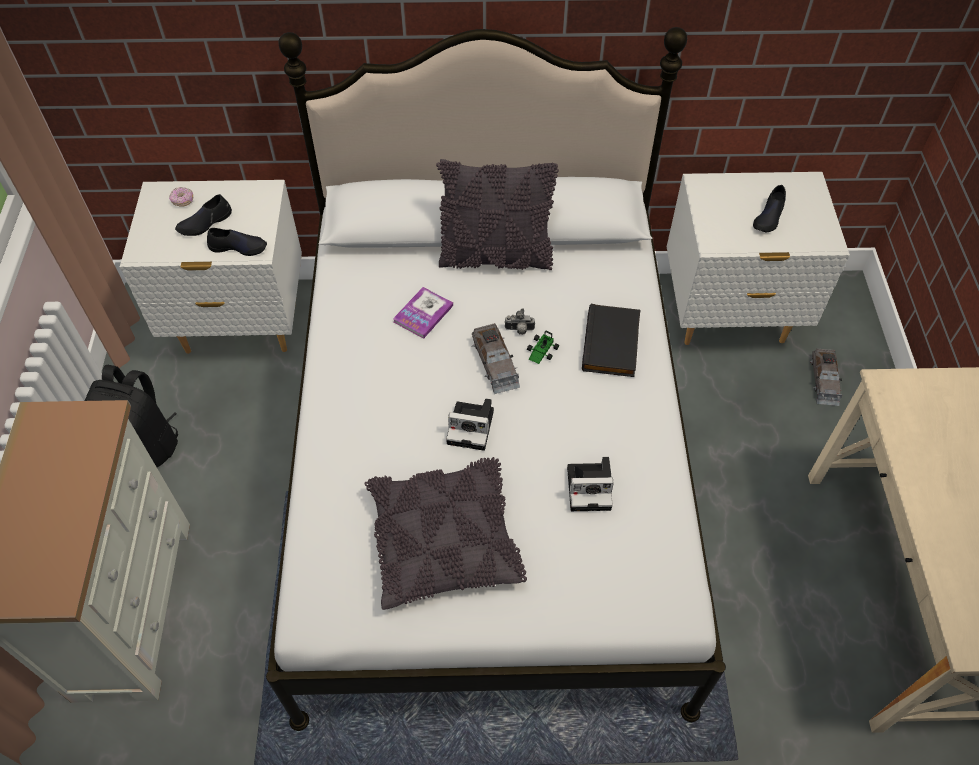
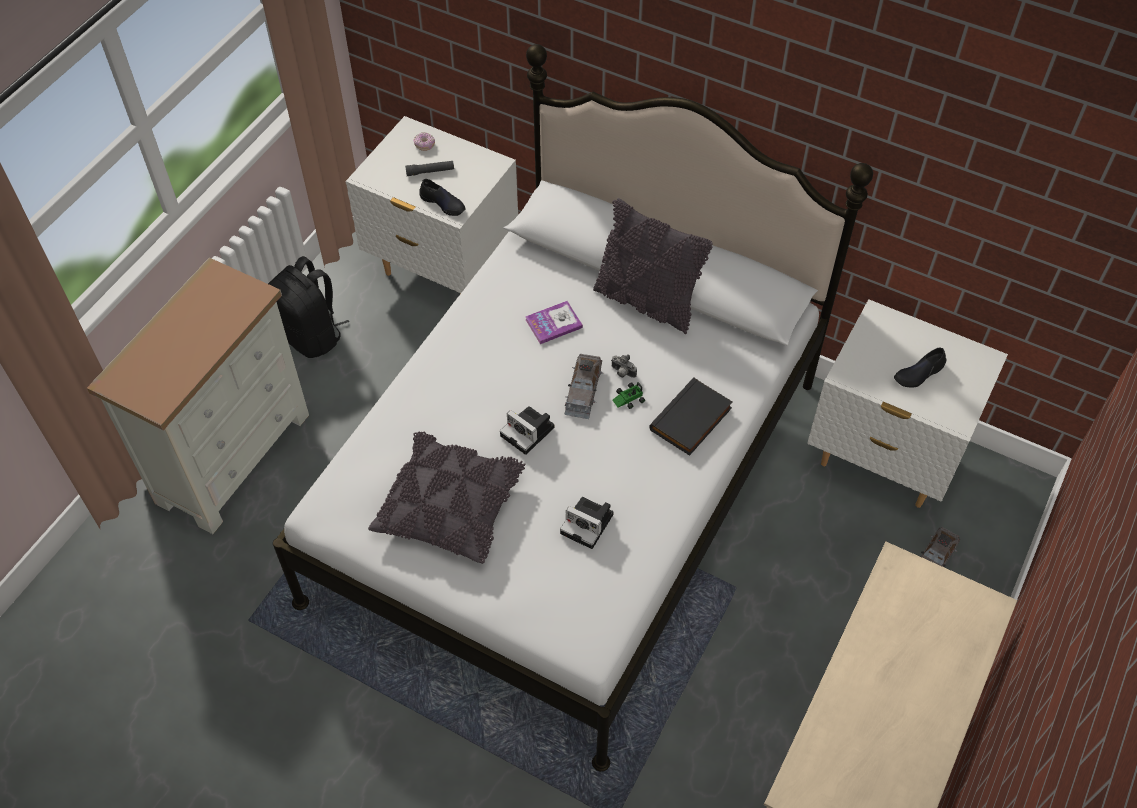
camera: 30 degrees right, 0 degrees up
black shoe [175,194,232,236] -> black flashlight [405,161,454,176]

